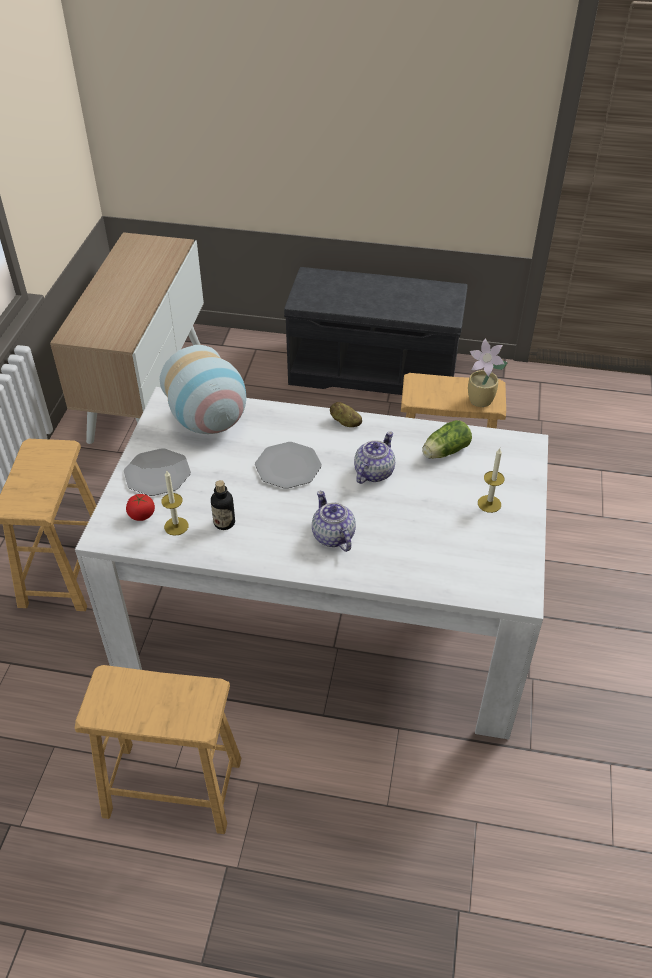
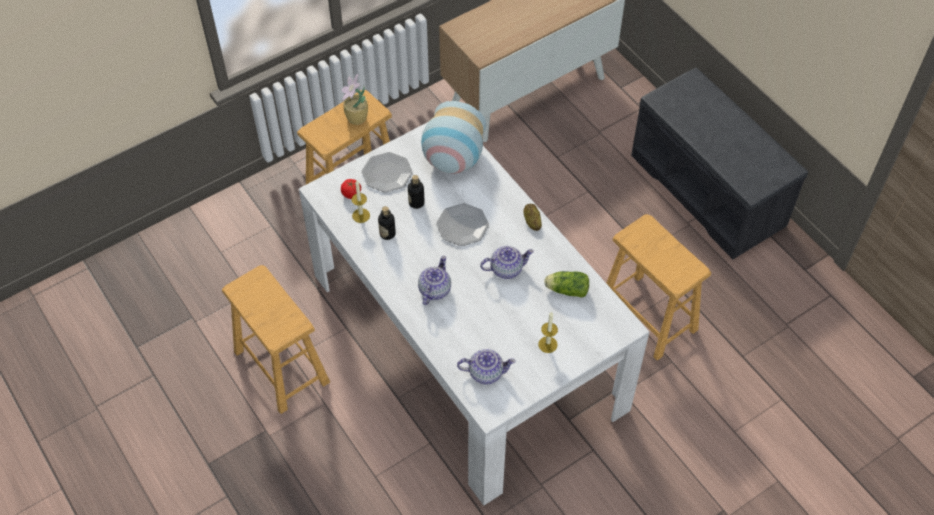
camera: 45 degrees right, 10 degrees up
potted plant [468,339,508,407] -> potted plant moved to [341,74,368,125]
none -> bottle [408,175,425,209]
none -> teapot [457,349,516,384]

